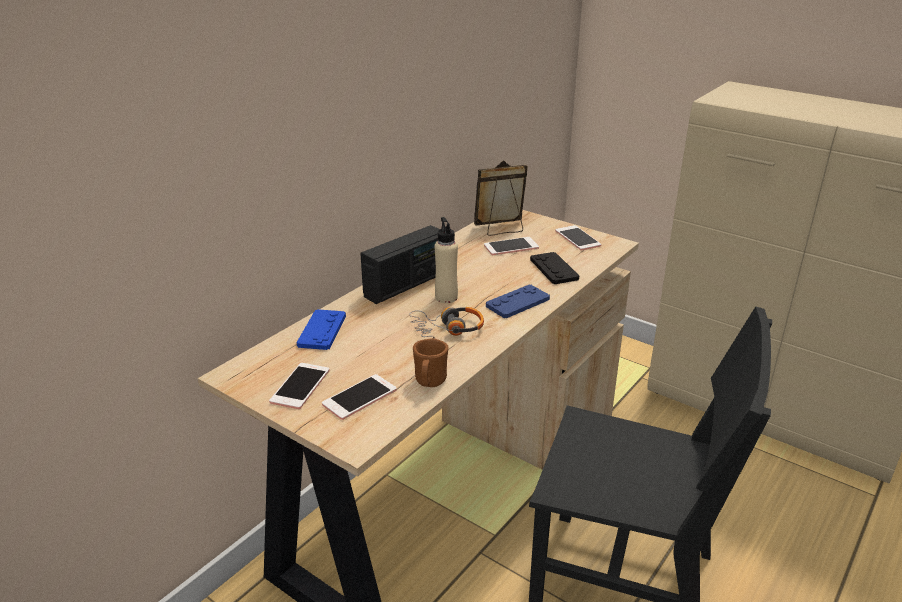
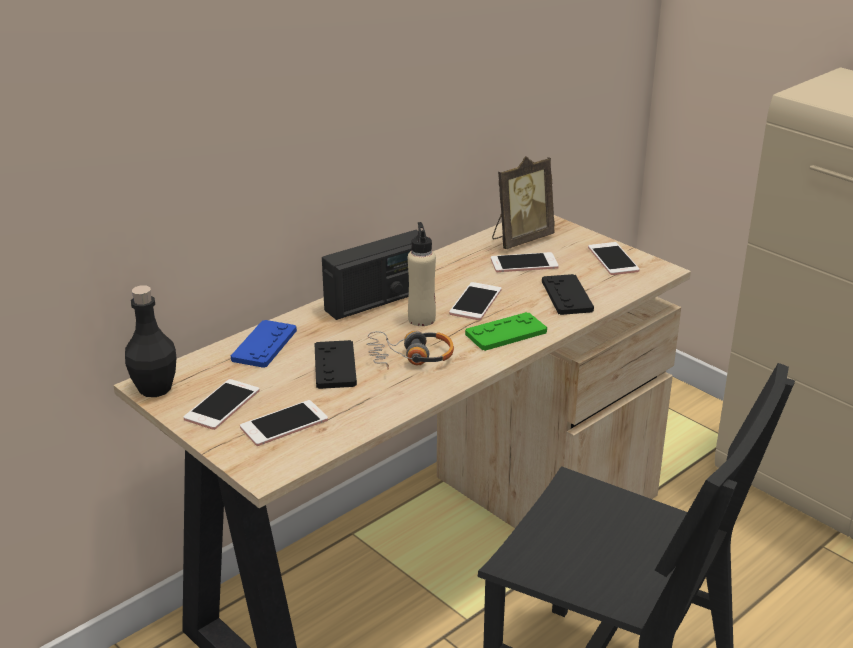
camera: 10 degrees right, 0 degrees up
brown mug [413,338,448,387] -> none
picture frame [474,161,528,236] -> picture frame turned 150 degrees clockwise [492,156,554,249]
blue game controller [486,285,550,318] -> green game controller [465,312,547,351]
none -> black bottle [125,285,177,397]
none -> black game controller [314,340,357,389]
none -> phone [449,282,502,320]

